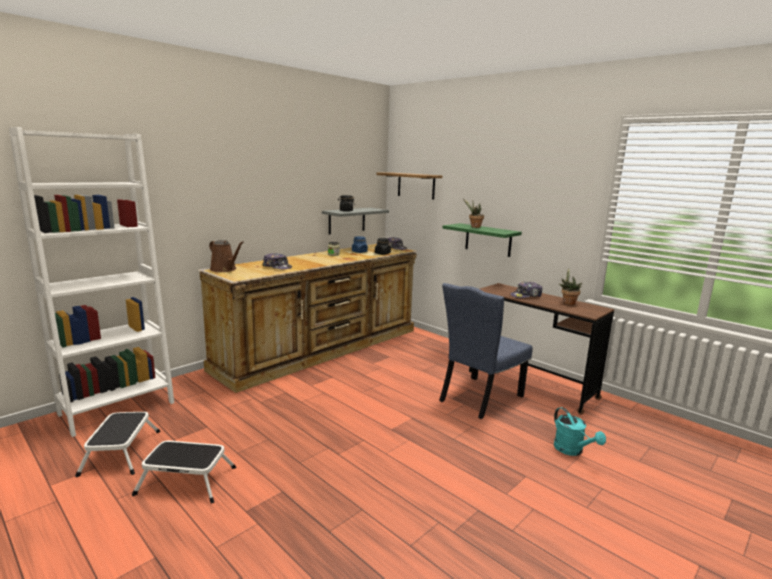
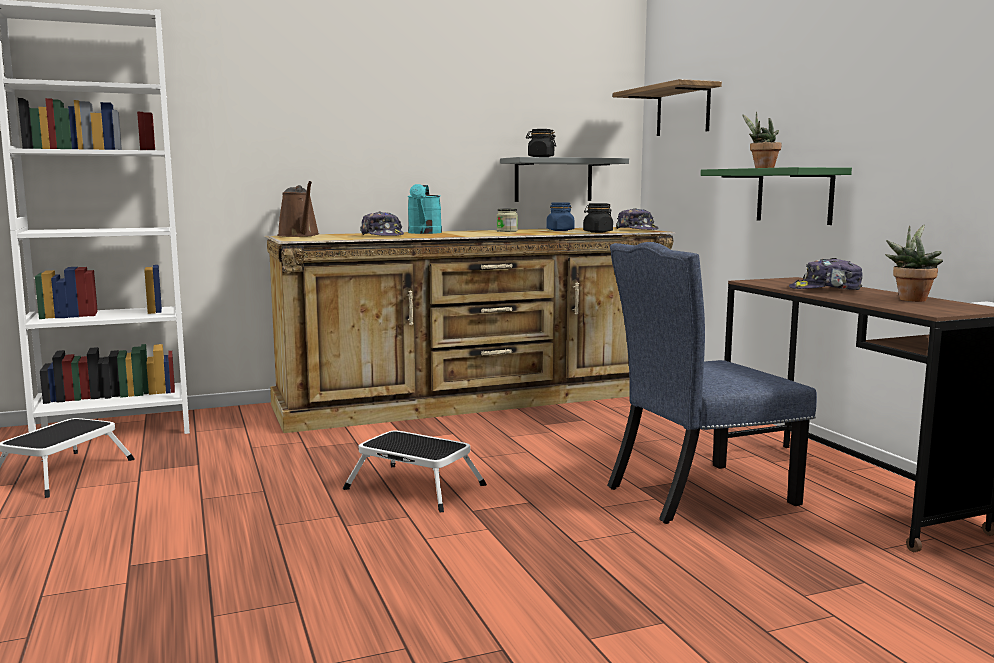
camera: 25 degrees right, 5 degrees down
black step ladder [132,441,237,504] -> black step ladder moved to [343,431,487,512]
turquoise watering can [554,407,606,456] -> turquoise watering can moved to [407,184,442,234]

